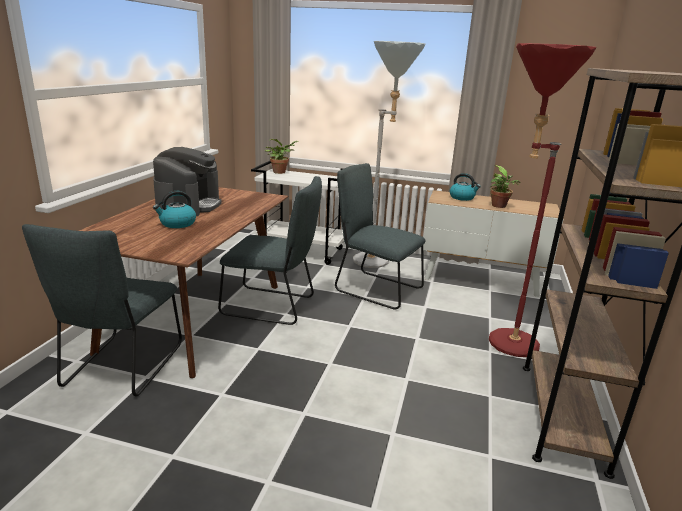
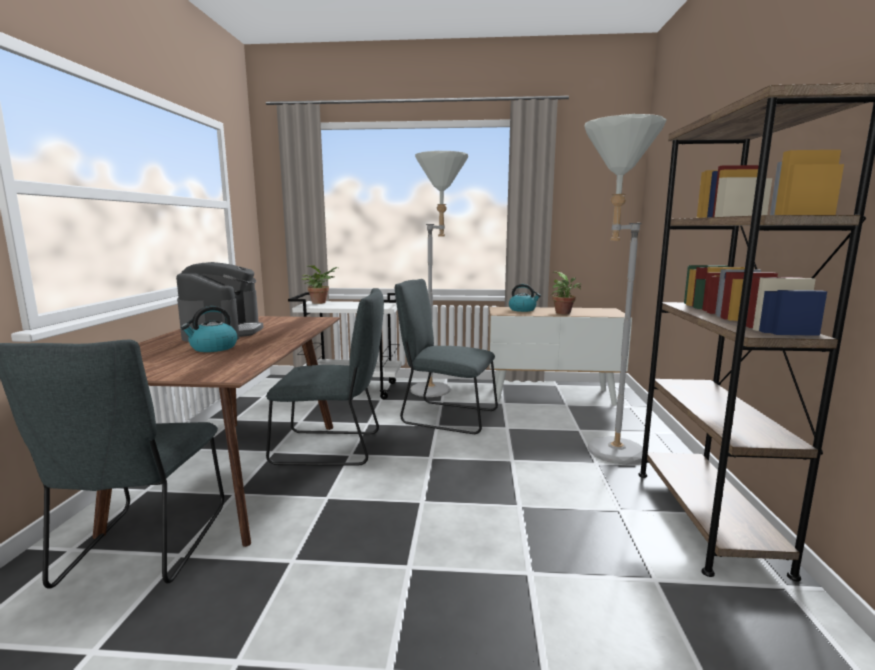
camera: 10 degrees left, 10 degrees down
red floor lamp [489,43,597,357] -> grey floor lamp [584,114,667,465]

